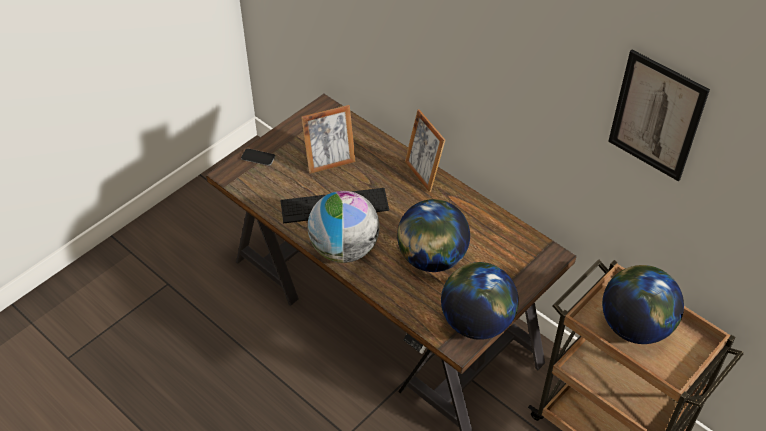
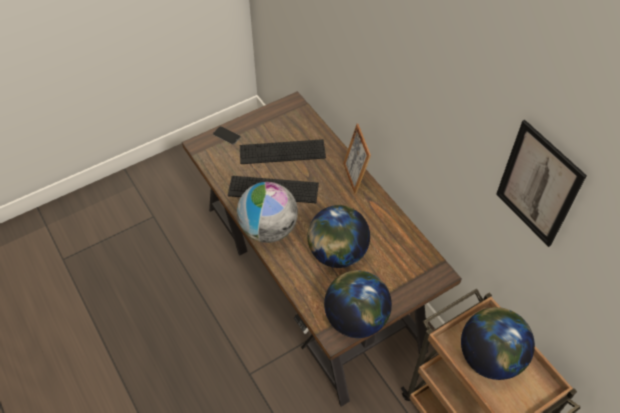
camera: 15 degrees right, 5 degrees up
picture frame [301,105,356,174] -> keyboard [240,139,326,164]

